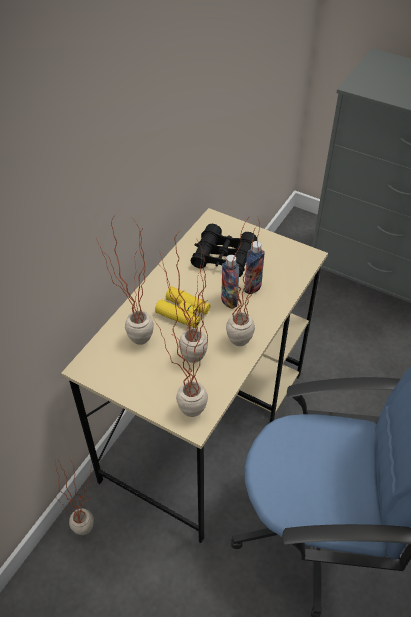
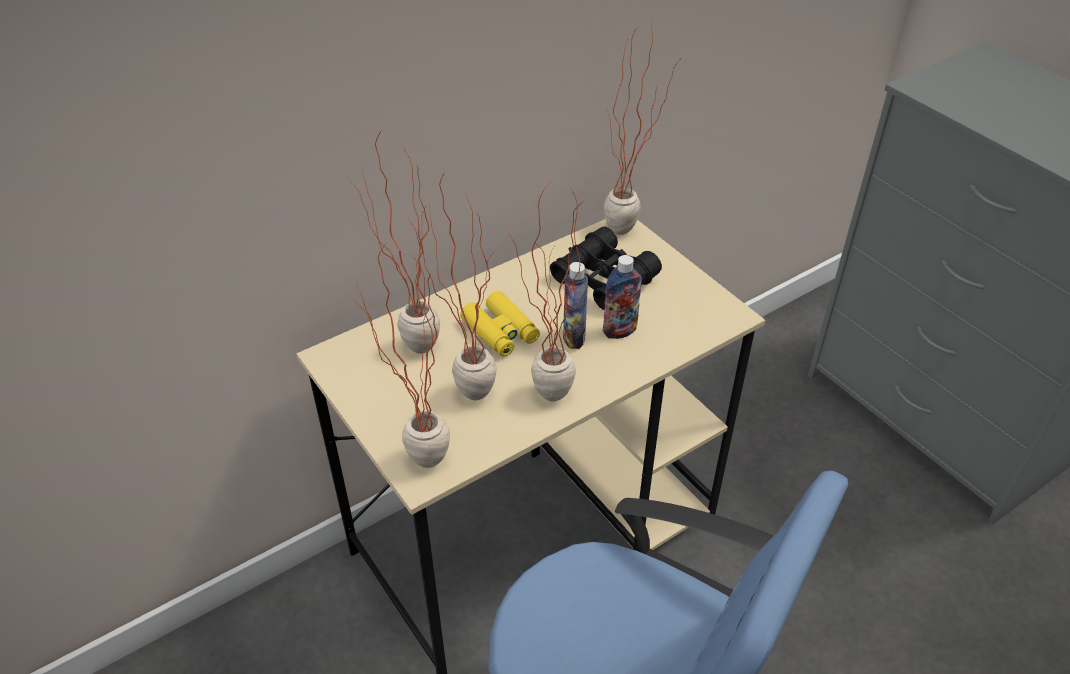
camera: 25 degrees right, 5 degrees down
potted plant [55,457,94,535] -> potted plant moved to [604,22,682,235]

